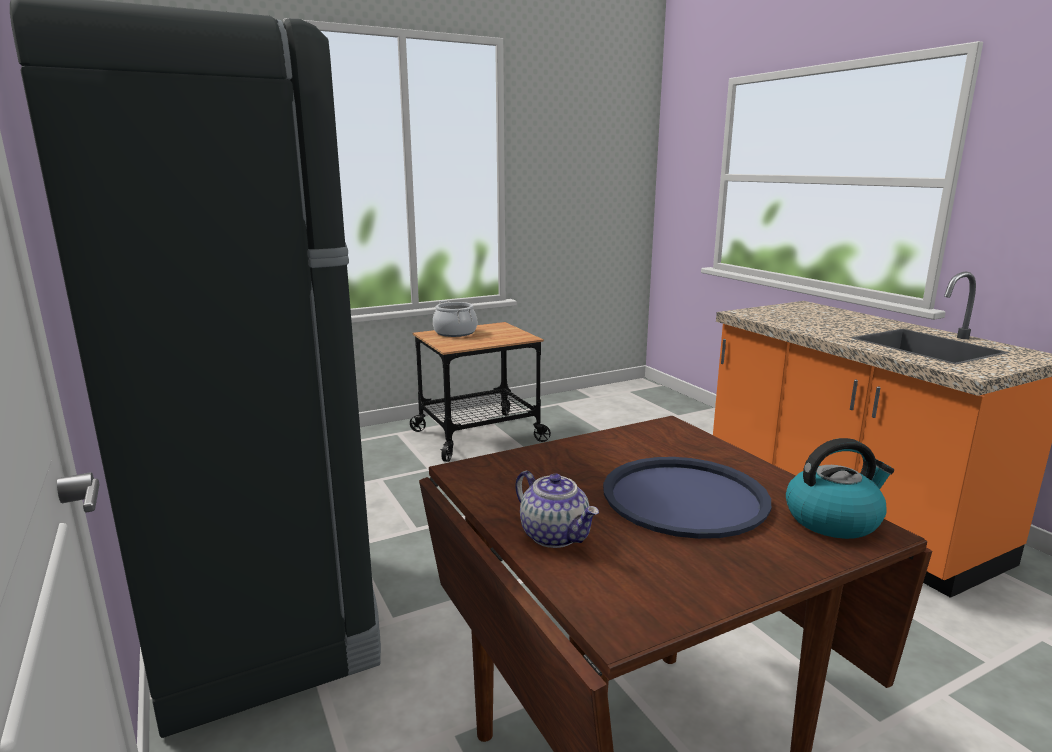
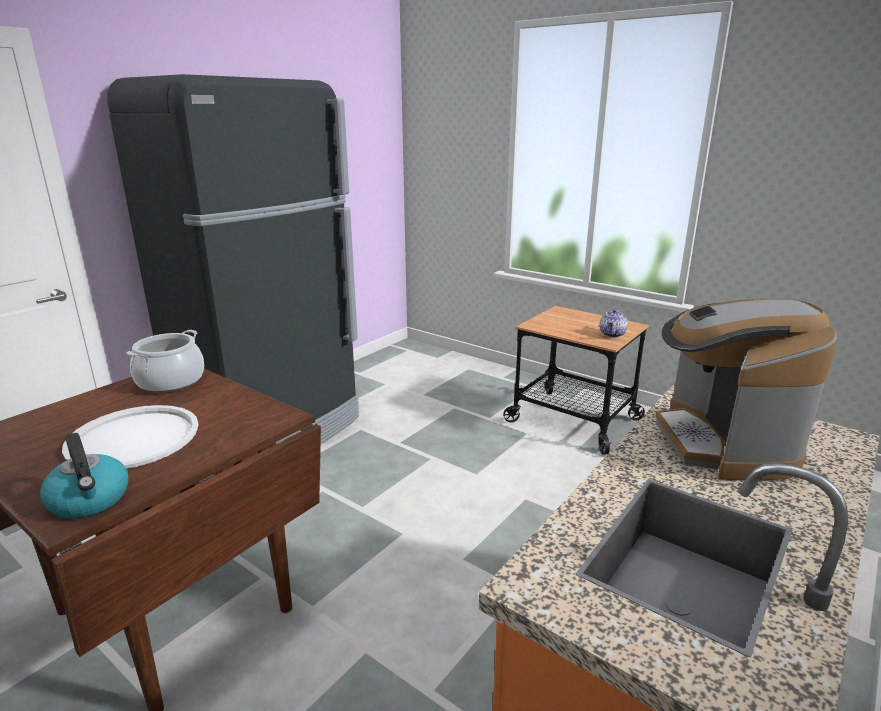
camera: 65 degrees right, 5 degrees up
cooking pot [433,301,477,337] -> cooking pot moved to [126,330,204,393]
teapot [515,471,599,548] -> teapot moved to [599,309,628,338]
blue tray [603,457,771,539] -> white tray [62,405,199,469]
none -> coffee machine [655,299,839,480]

